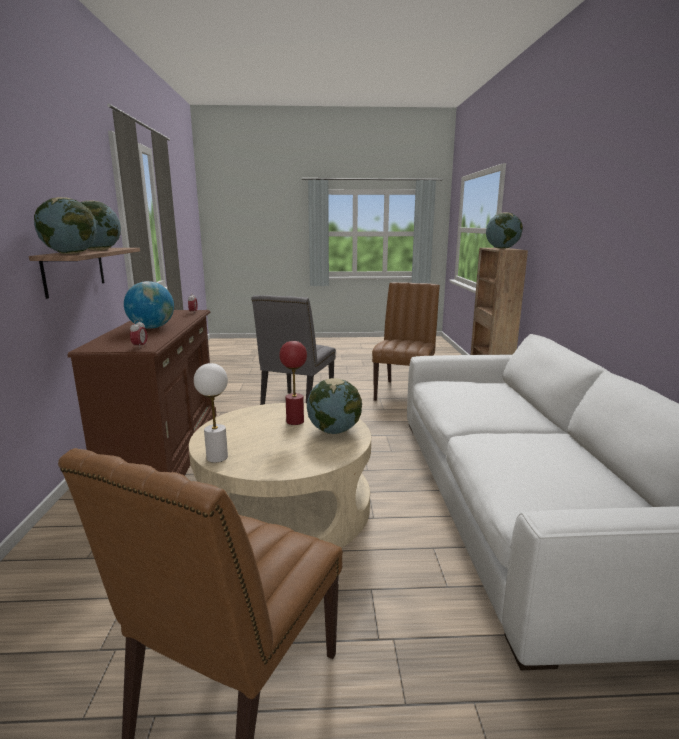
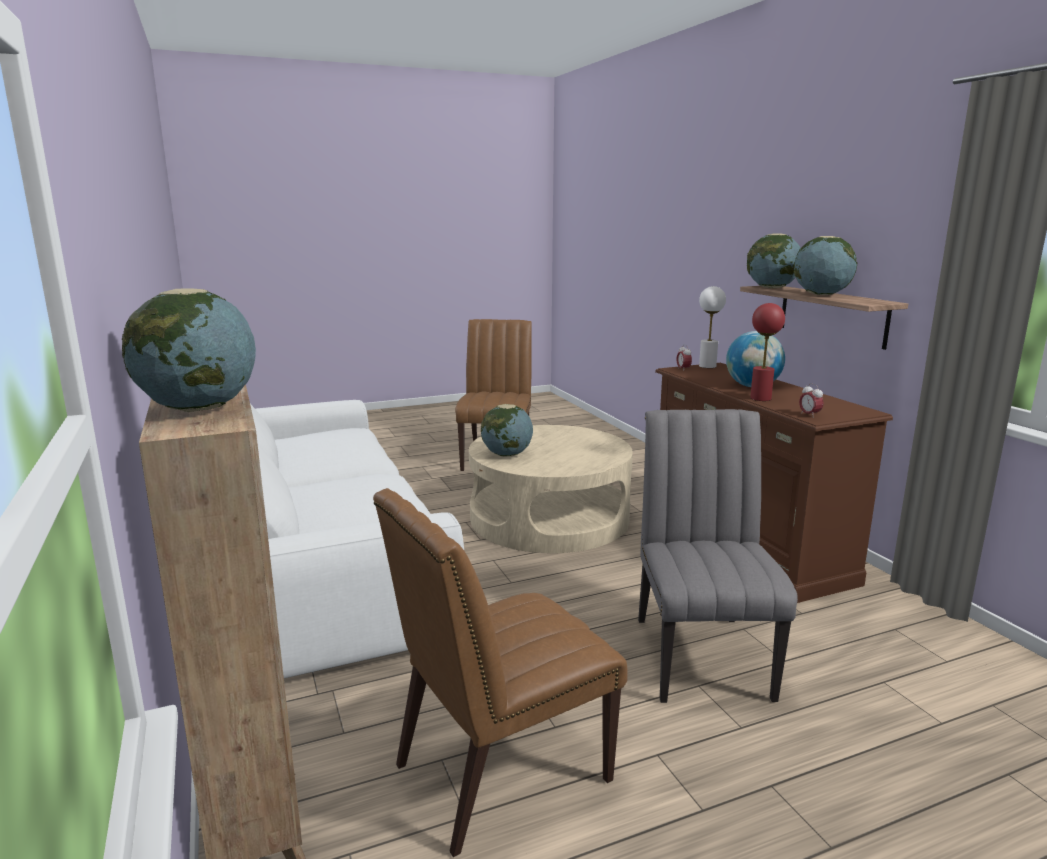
camera: 160 degrees right, 0 degrees up
white table lamp [194,363,228,463] -> white table lamp moved to [699,286,726,368]
red table lamp [279,341,307,425] -> red table lamp moved to [750,303,785,401]
brown chair [372,282,440,401] -> brown chair turned 60 degrees clockwise [373,488,627,857]

